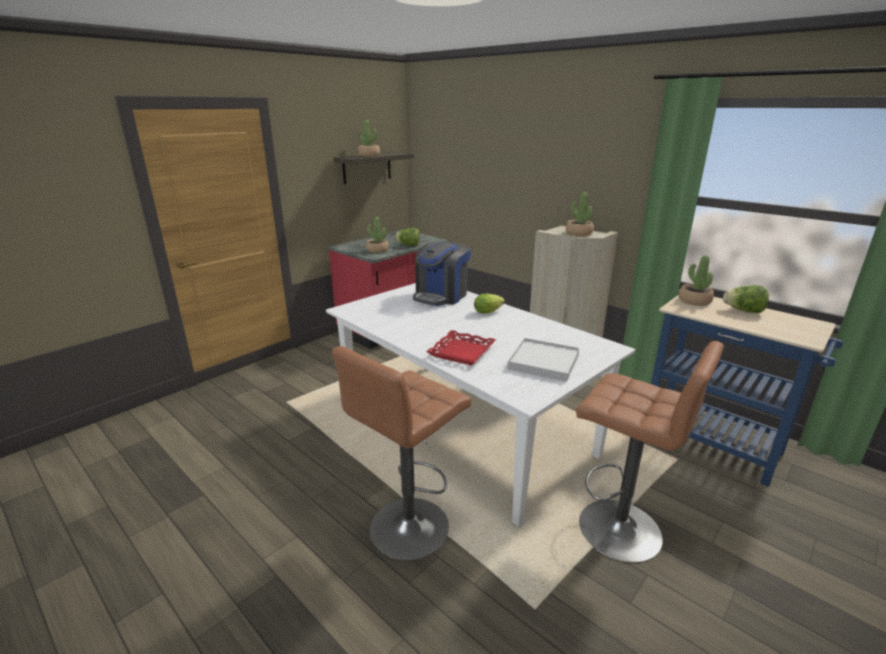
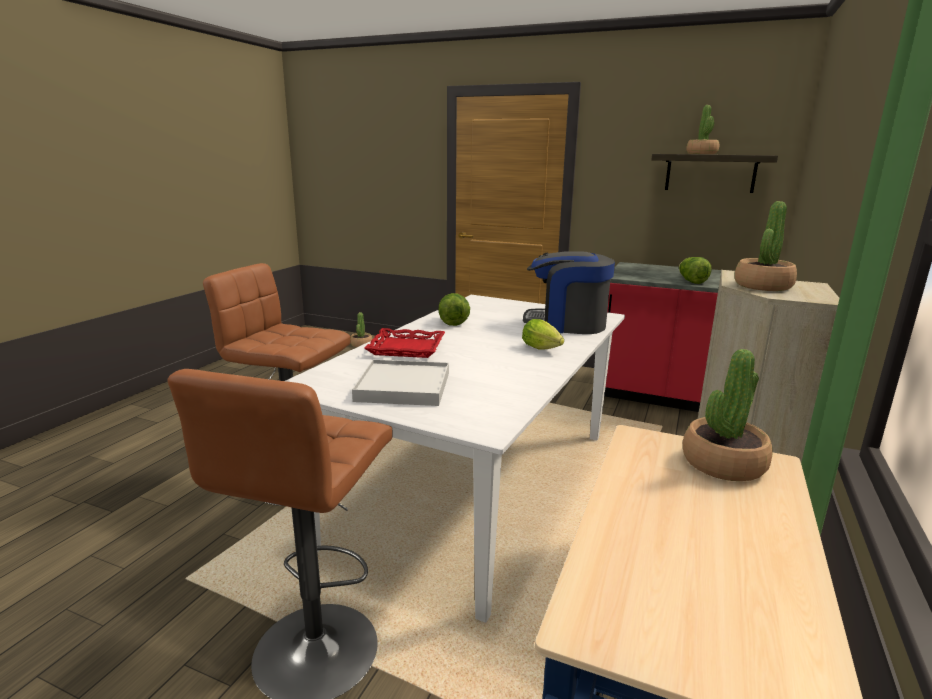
camera: 70 degrees right, 5 degrees down
potted plant [366,217,389,253] -> potted plant moved to [350,312,372,347]
lettuce [723,285,769,313] -> lettuce moved to [439,293,470,326]

